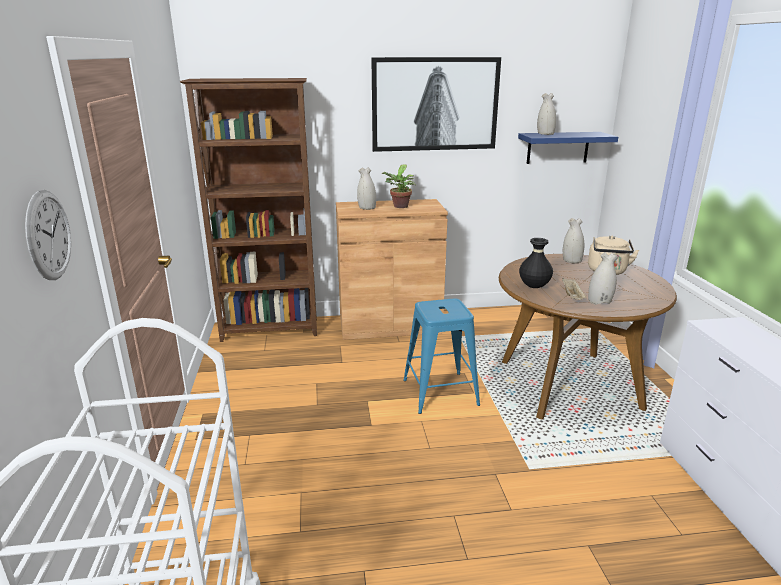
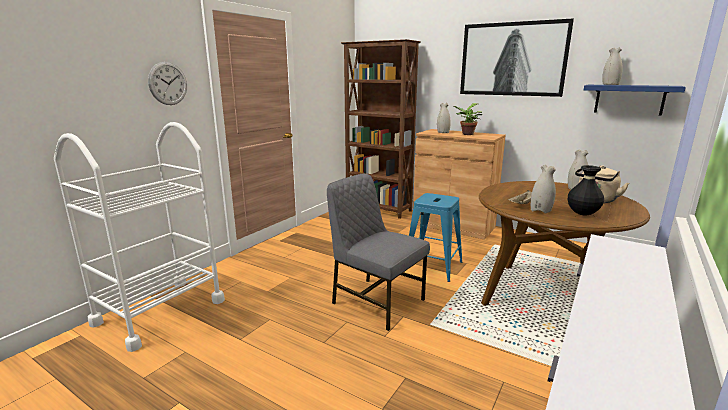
camera: 40 degrees right, 5 degrees down
black vase [519,238,553,288] -> black vase moved to [568,165,604,216]
none -> grey chair [327,174,430,331]

